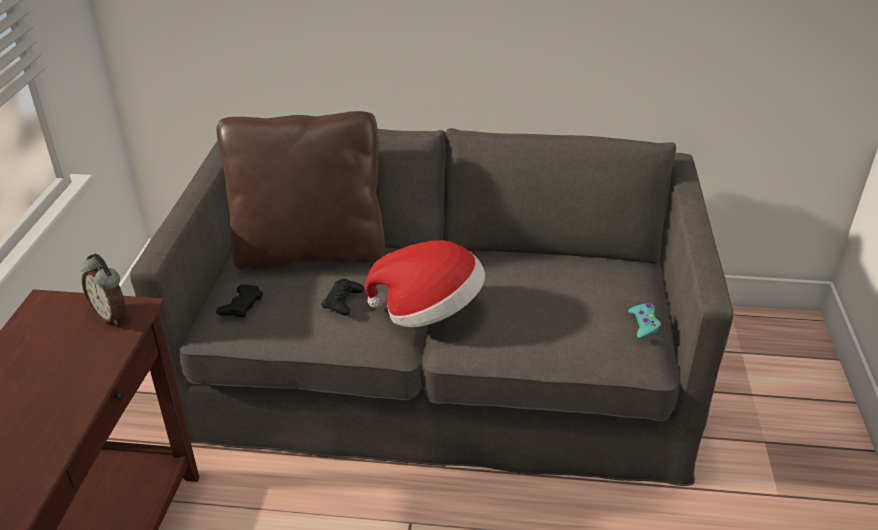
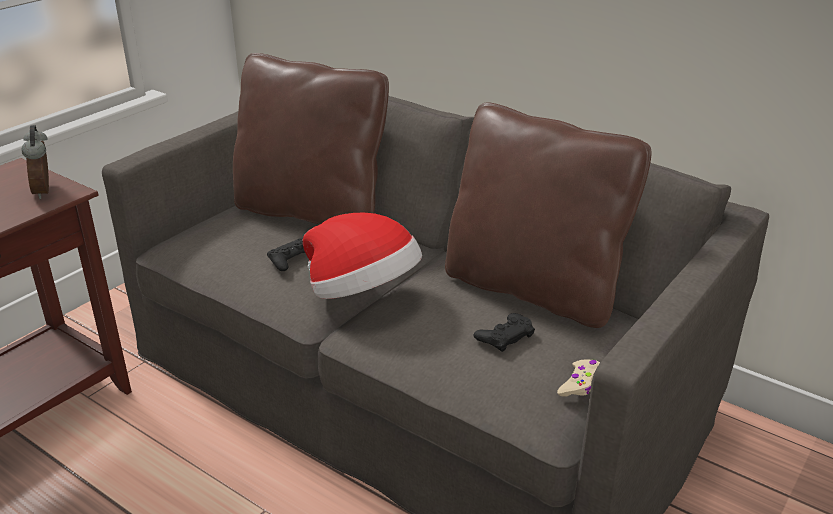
camera: 30 degrees right, 5 degrees down
black game controller [216,285,263,318] -> black game controller moved to [473,313,535,352]
turquoise game controller [628,303,661,339] -> beige game controller [557,359,600,397]
none -> brown pillow [445,102,652,328]

